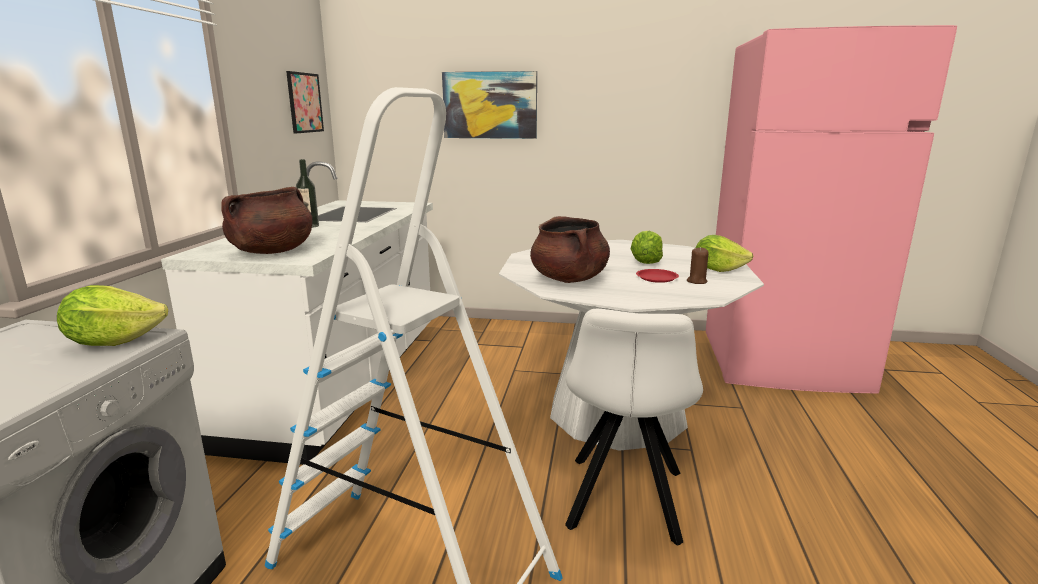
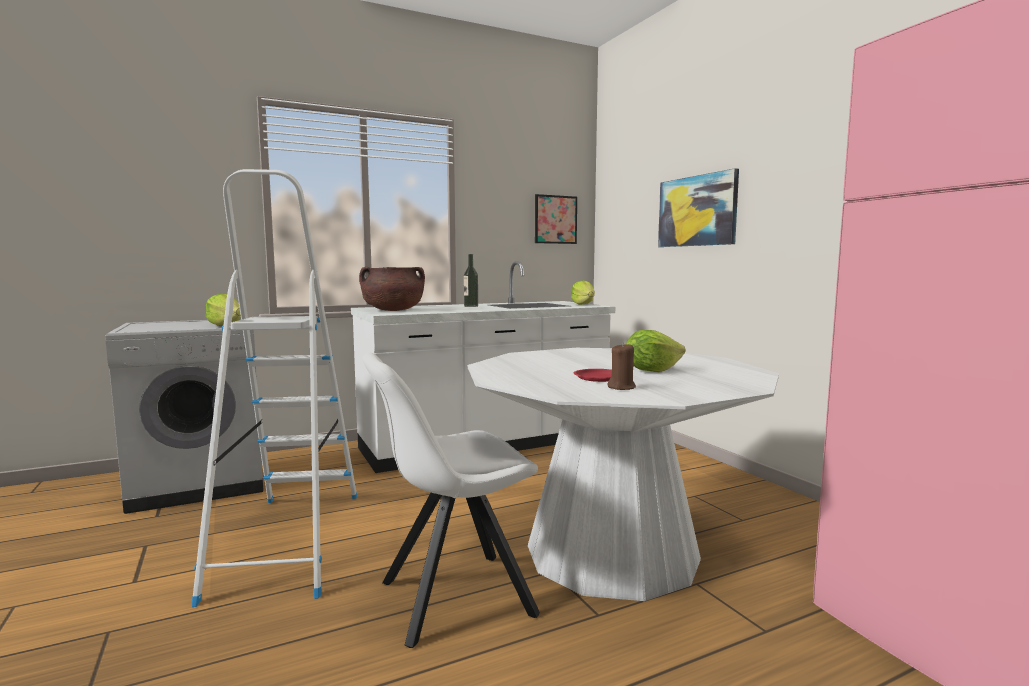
camera: 55 degrees right, 10 degrees down
brown cooking pot [530,216,610,283] -> none
lettuce [696,235,754,272] -> lettuce moved to [571,280,595,305]

